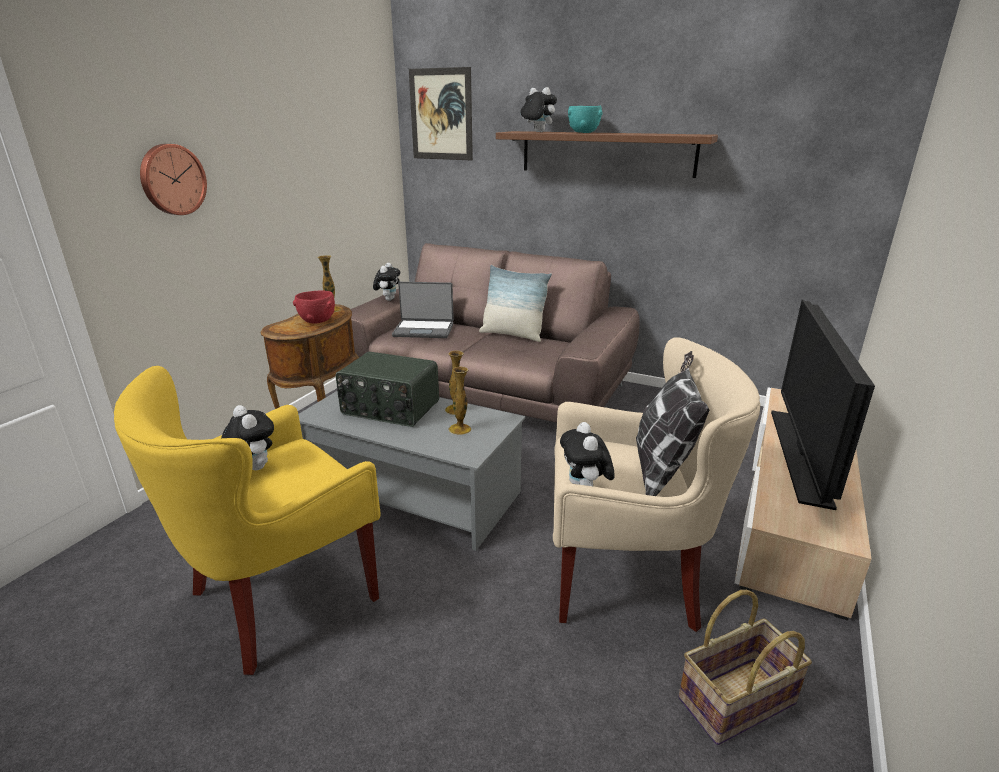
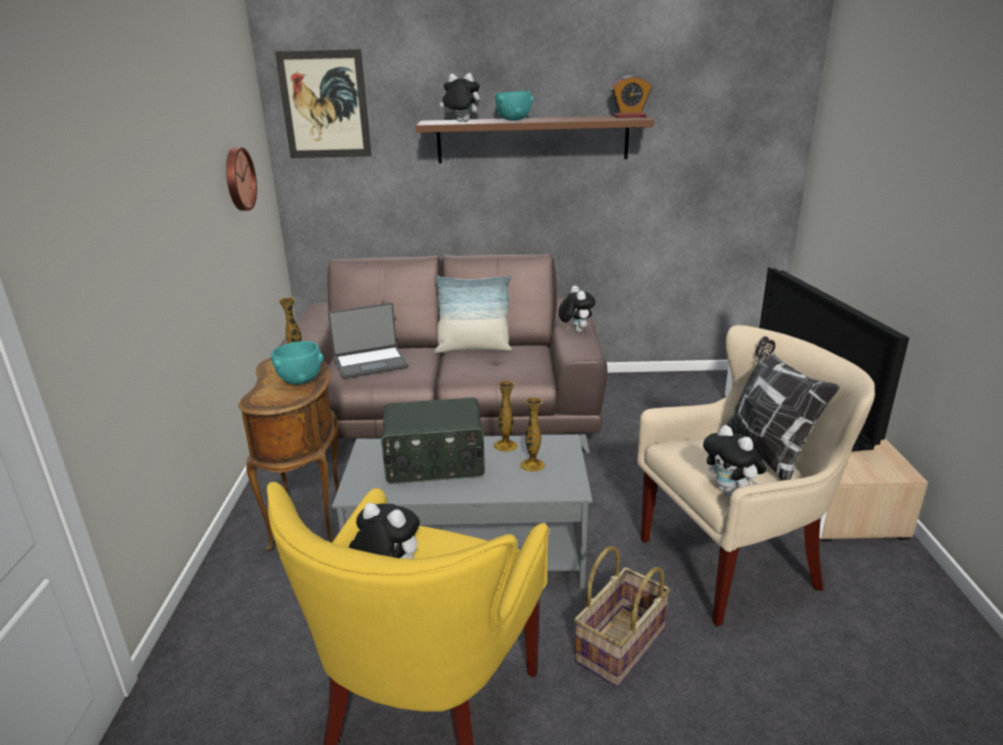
camera: 25 degrees left, 0 degrees up
wall clock [140,144,207,215] -> wall clock moved to [226,147,257,211]
red bowl [293,290,335,323] -> turquoise bowl [271,341,324,385]
plush toy [373,263,400,301] -> plush toy moved to [558,286,595,332]
basket [678,590,812,745] -> basket moved to [574,546,670,687]
none -> alarm clock [611,75,651,118]

